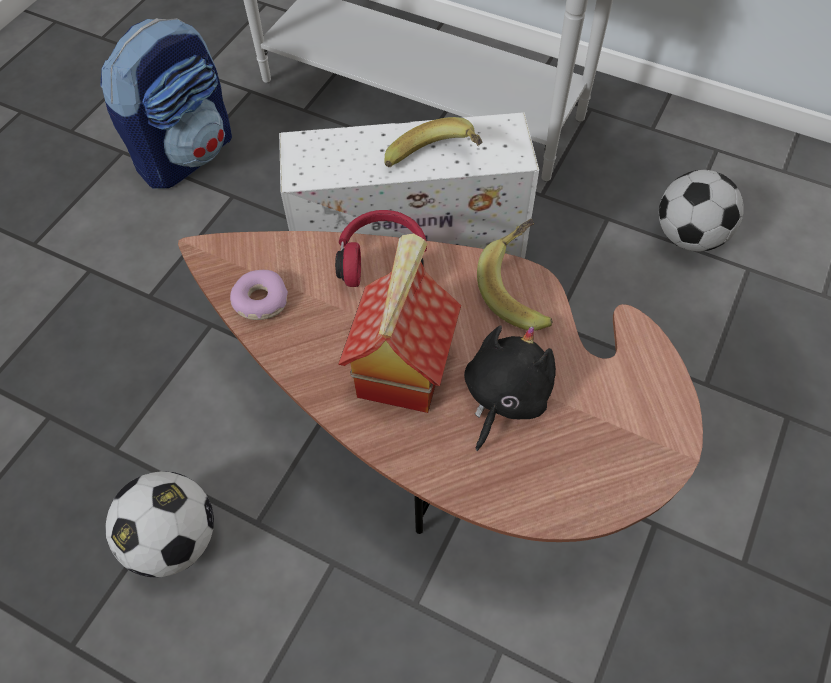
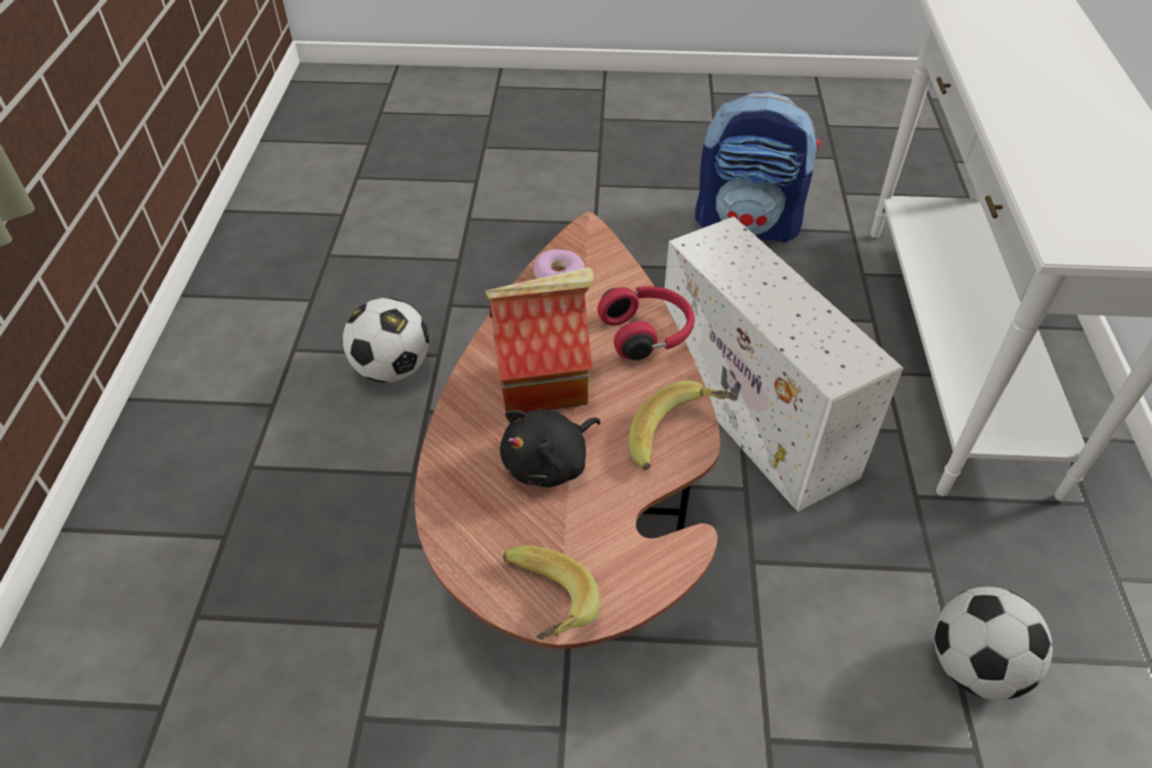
camera: 65 degrees right, 10 degrees down
banana [384,117,483,167] -> banana moved to [503,545,601,639]
black plush toy [464,326,556,451] -> black plush toy turned 135 degrees clockwise [500,409,601,487]

